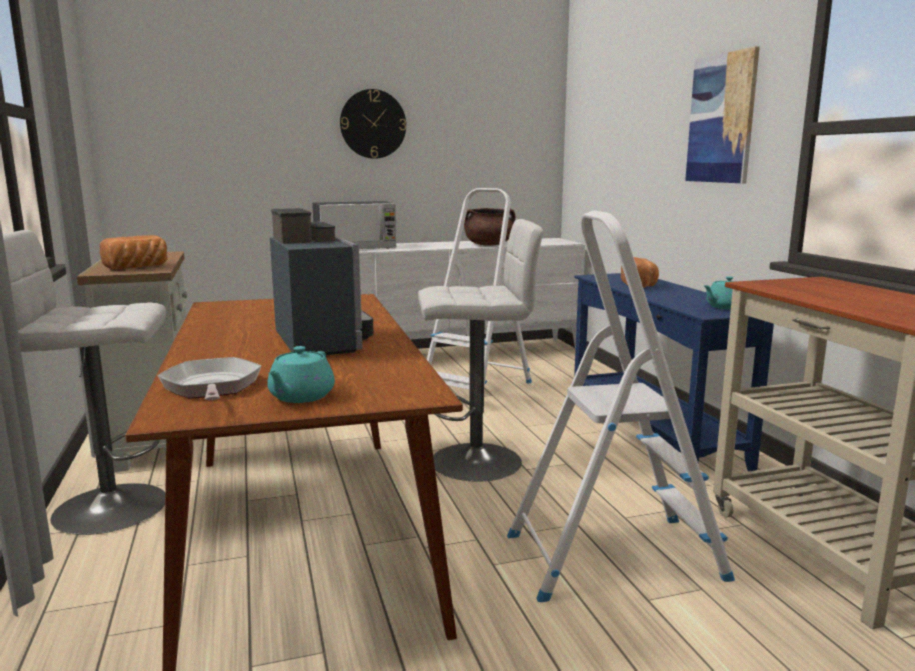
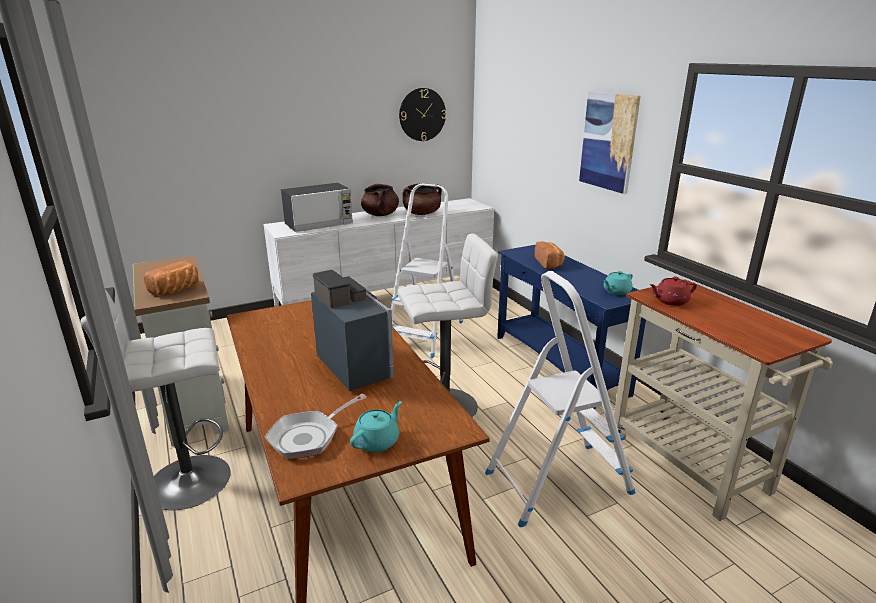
camera: 10 degrees left, 10 degrees up
frying pan [158,357,262,400] -> frying pan turned 105 degrees counterclockwise [265,394,367,459]
turquoise teapot [267,346,335,403] -> turquoise teapot turned 150 degrees counterclockwise [350,401,402,452]
wall clock [340,89,406,159] -> wall clock moved to [399,88,446,141]
none -> brown cooking pot [361,184,399,216]
none -> red teapot [649,276,697,306]

